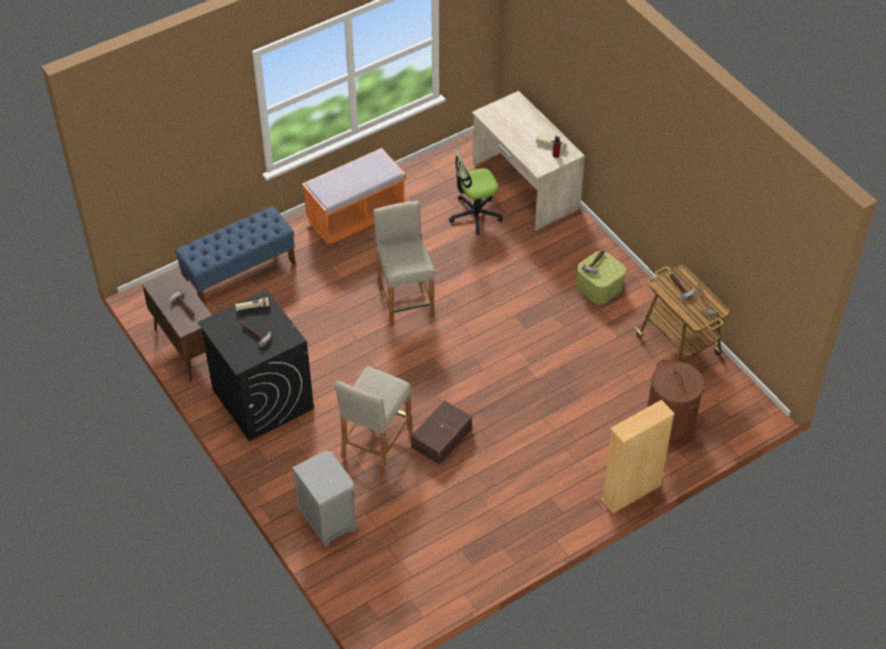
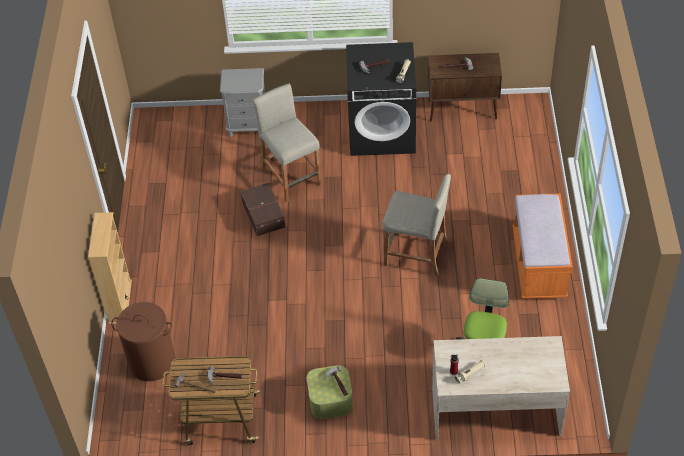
camera: 125 degrees right, 0 degrees up
blue bench [175,206,295,305] -> none

